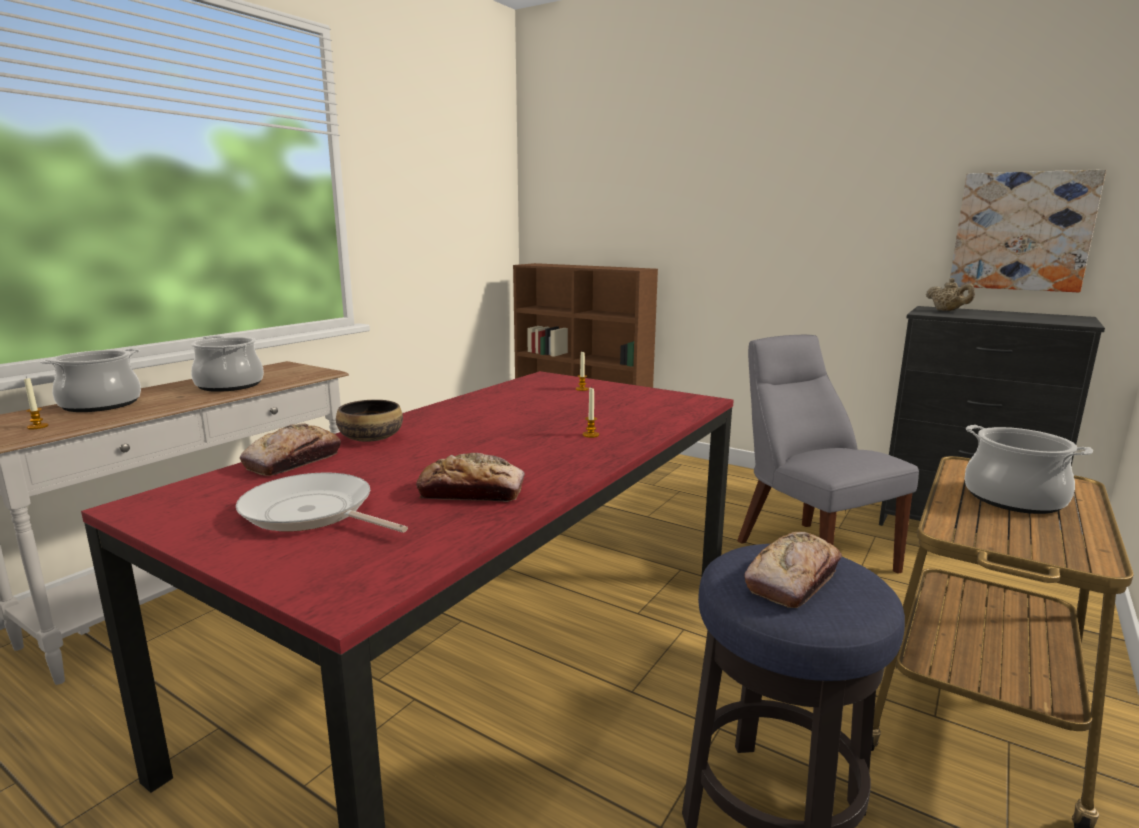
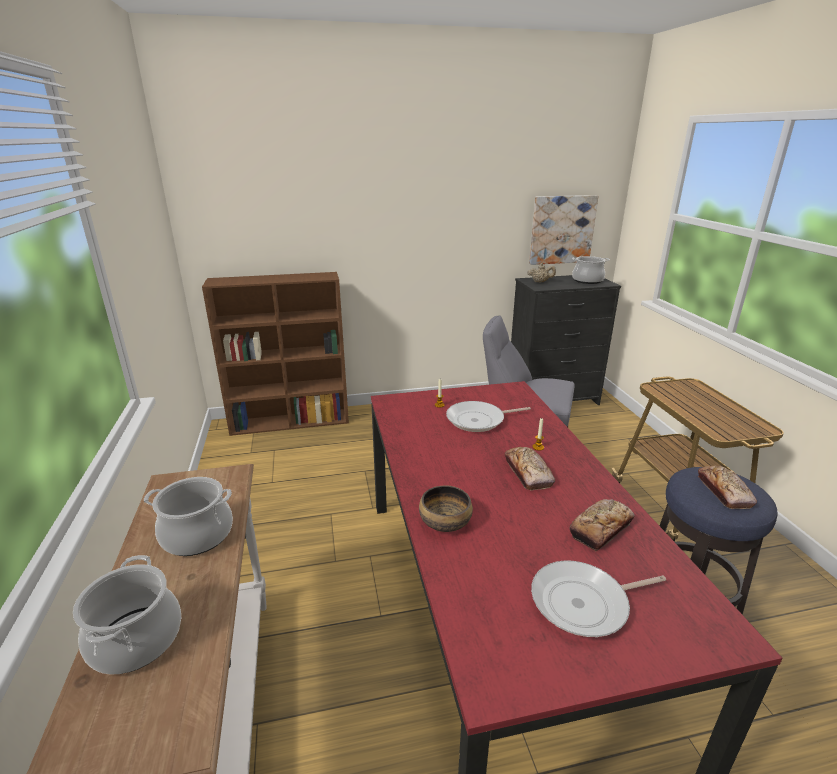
camera: 45 degrees left, 10 degrees up
candle [24,378,49,429] -> none
bread [240,423,341,476] -> bread moved to [505,447,555,491]
cooking pot [965,425,1093,514] -> cooking pot moved to [572,256,610,284]
none -> frying pan [446,401,531,432]

